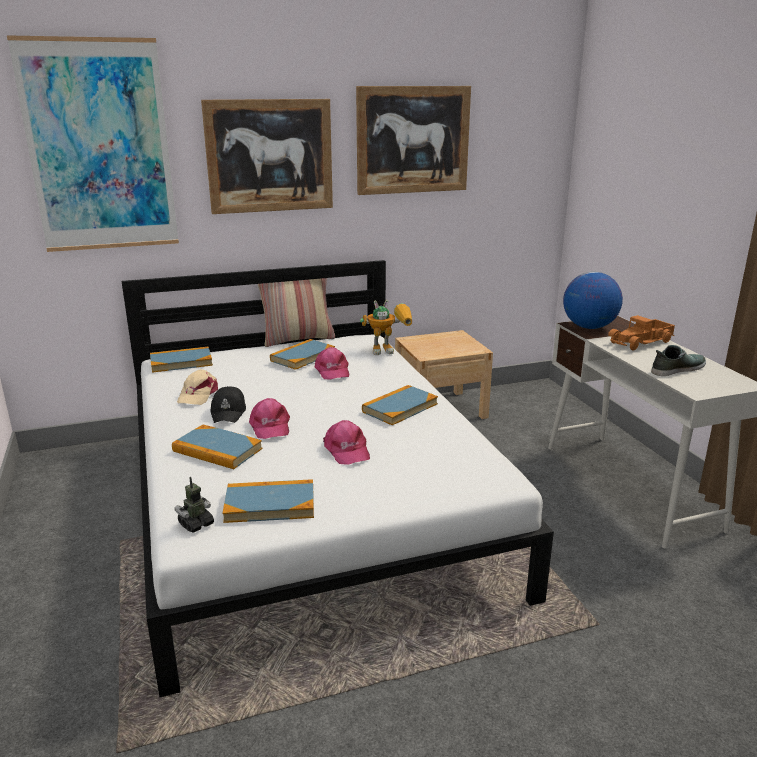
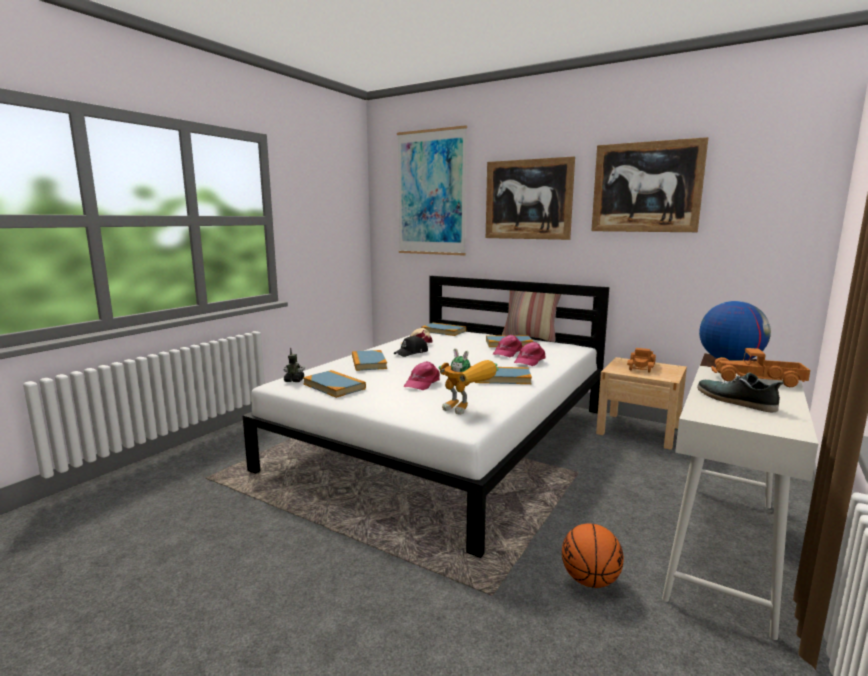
camera: 50 degrees right, 10 degrees down
pink cap [249,398,290,439] -> pink cap moved to [514,342,545,366]
toy robot [360,300,412,355] -> toy robot moved to [439,348,499,415]
shoe [651,345,706,376] -> shoe turned 150 degrees counterclockwise [697,372,784,412]
none -> basketball [562,523,624,588]
none -> toy truck [627,348,656,373]

